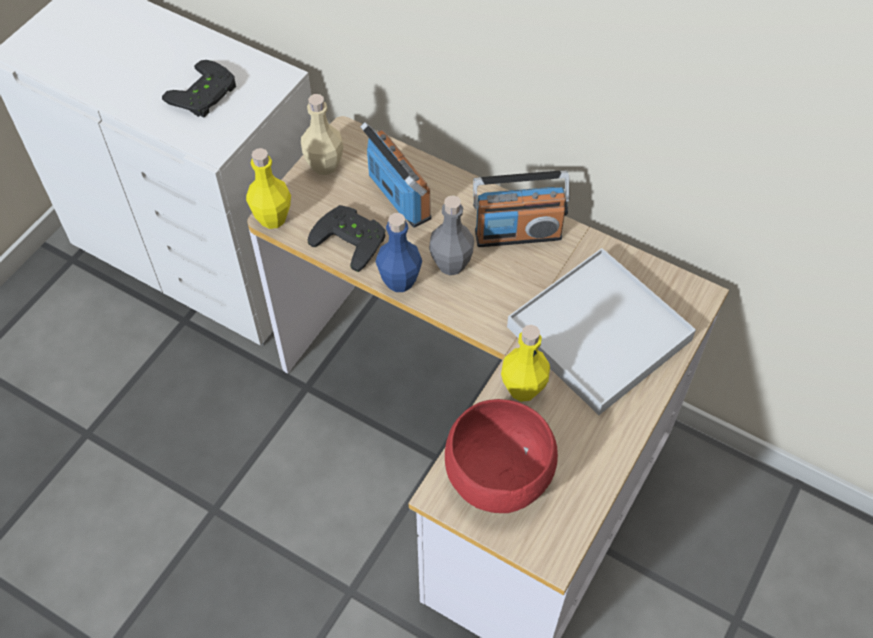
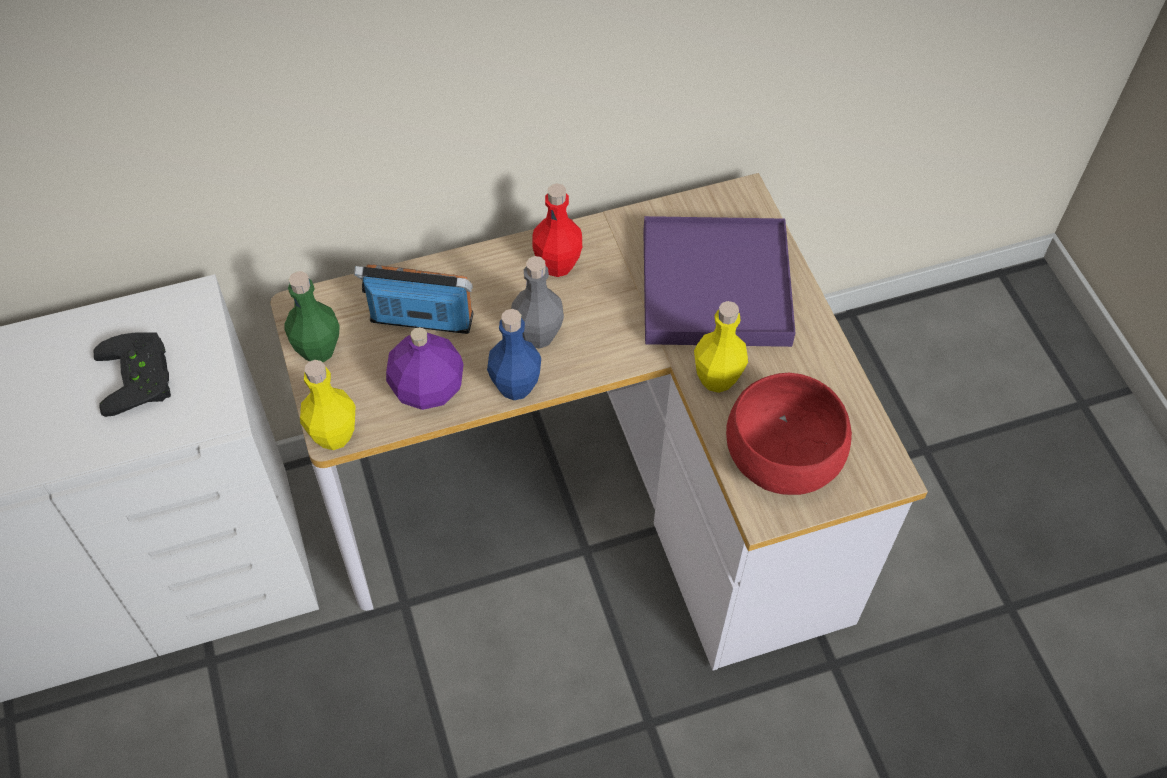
camera: 50 degrees left, 0 degrees up
beige bottle [301,94,343,175] -> green bottle [284,271,340,362]
black game controller [308,205,386,272] -> purple bottle [386,327,464,410]
radio [473,170,570,247] -> red bottle [533,183,582,277]
white tray [507,248,696,415] -> purple tray [643,216,795,347]

